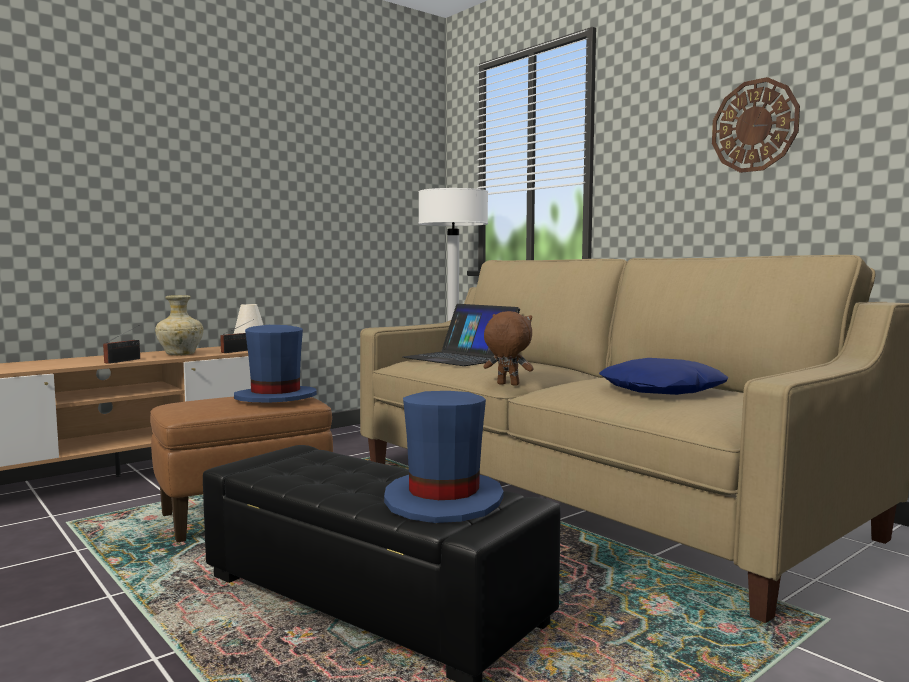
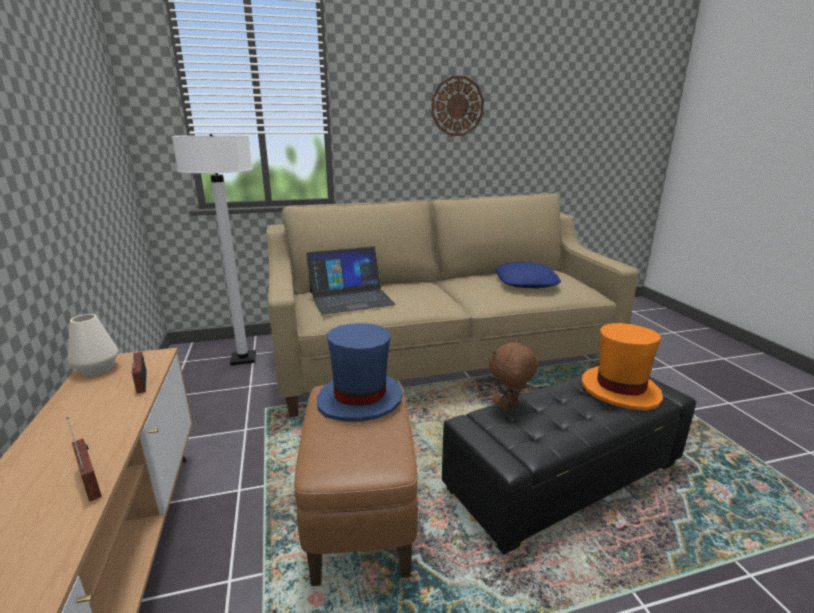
camera: 65 degrees left, 15 degrees up
beige vase [155,295,203,355] -> none
blue hat [384,391,504,523] -> orange hat [582,323,663,411]
brown plush toy [483,311,534,386] -> brown plush toy moved to [489,340,538,411]

